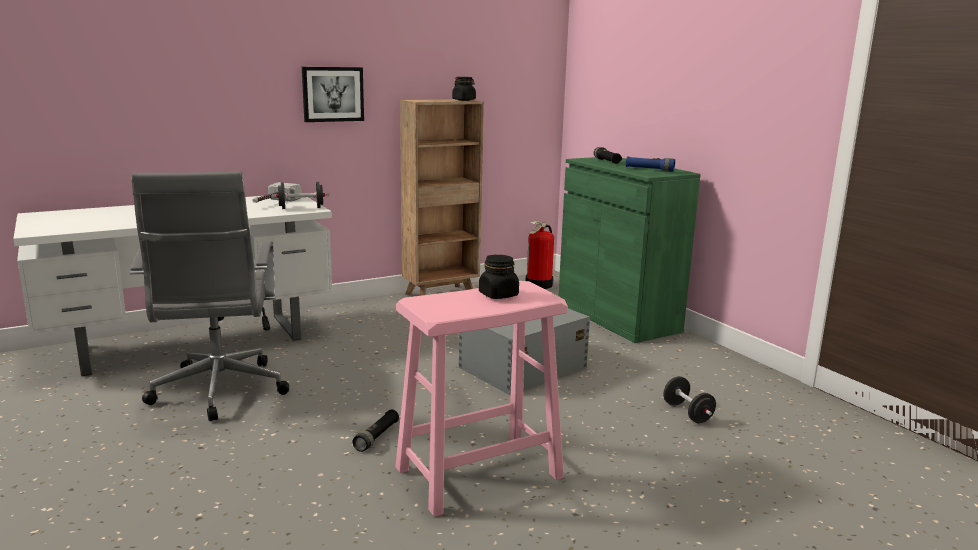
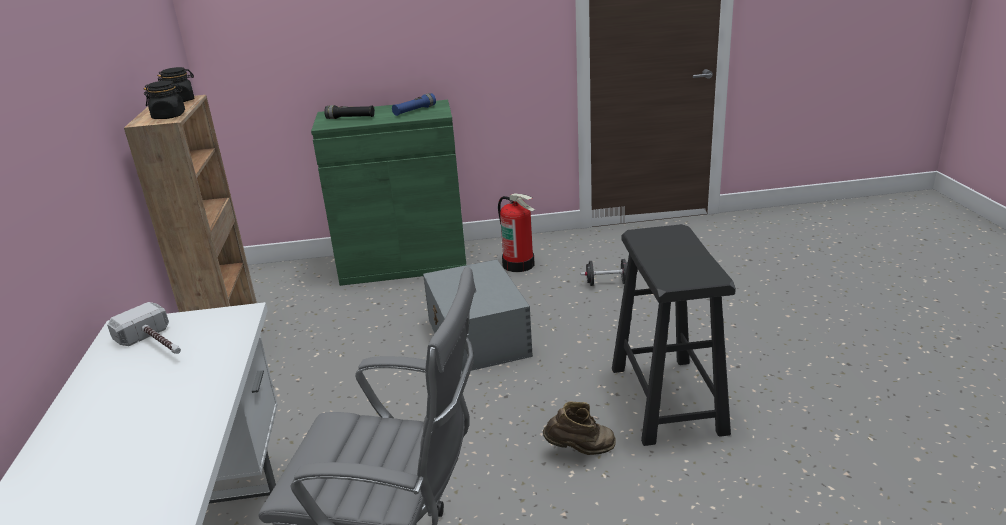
camera: 65 degrees left, 10 degrees up
black dumbbell [272,182,329,209] -> none
picture [302,67,364,122] -> none
black flashlight [352,409,399,452] -> brown boot [543,401,616,455]
pink stool [395,281,568,517] -> black stool [612,224,736,446]
black jar [479,255,519,299] -> black jar moved to [144,80,185,119]
fire extinguisher [526,221,554,289] -> fire extinguisher moved to [498,193,535,272]

